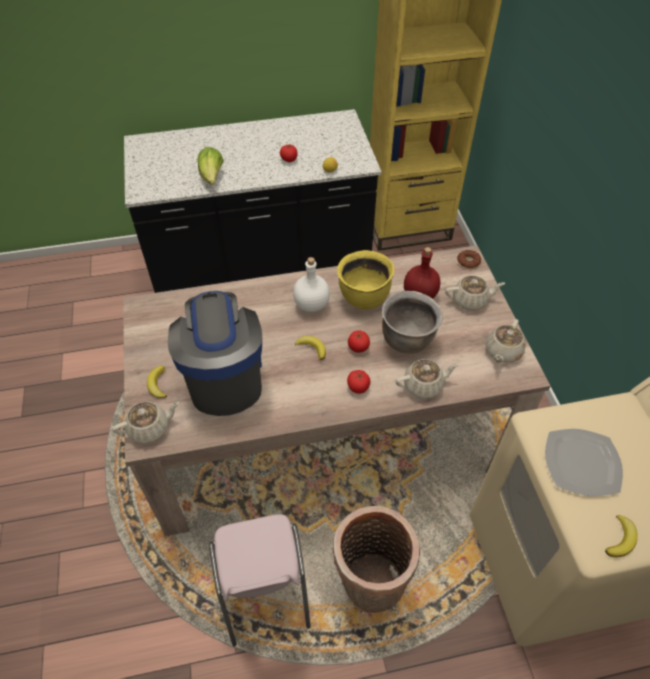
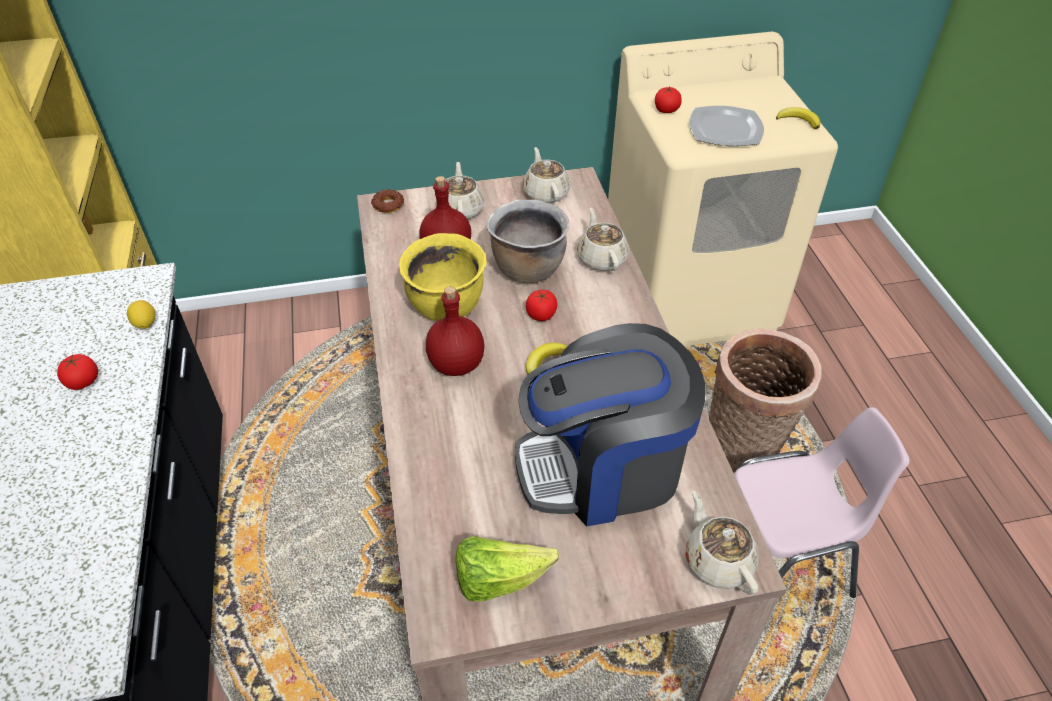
camera: 90 degrees left, 5 degrees down
banana [147,366,167,398] -> none
lettuce [197,147,224,185] -> lettuce moved to [456,536,559,602]
white bottle [293,257,330,312] -> red bottle [426,286,484,376]
tomato [347,370,370,394] -> tomato moved to [655,87,682,113]
beige teapot [486,319,526,363] -> beige teapot turned 135 degrees counterclockwise [523,147,570,203]

